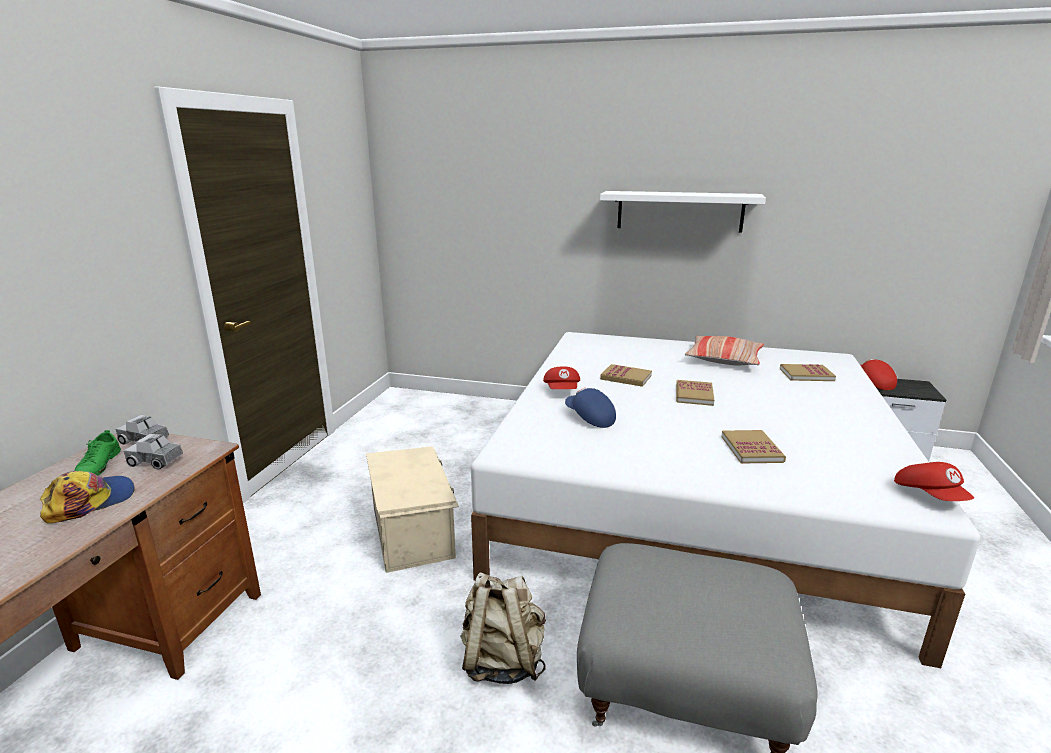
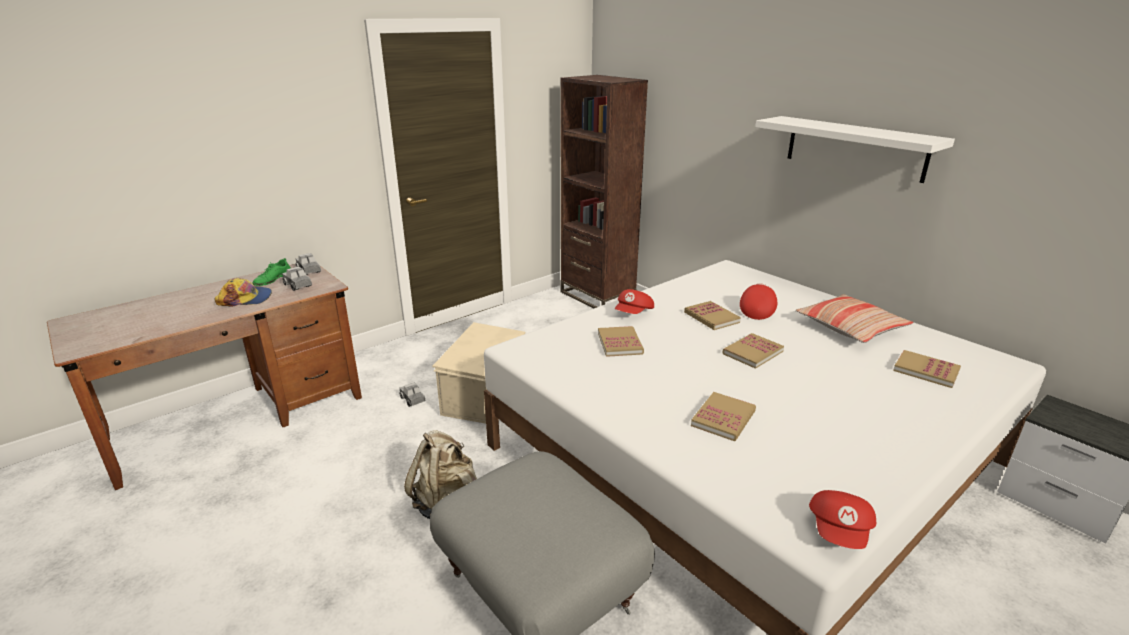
camera: 35 degrees right, 5 degrees up
blue cap [565,388,616,428] -> book [598,326,644,357]
red cap [860,359,897,390] -> red cap moved to [740,284,777,320]
none -> toy truck [399,383,425,407]
none -> brown bookcase [560,75,648,308]

